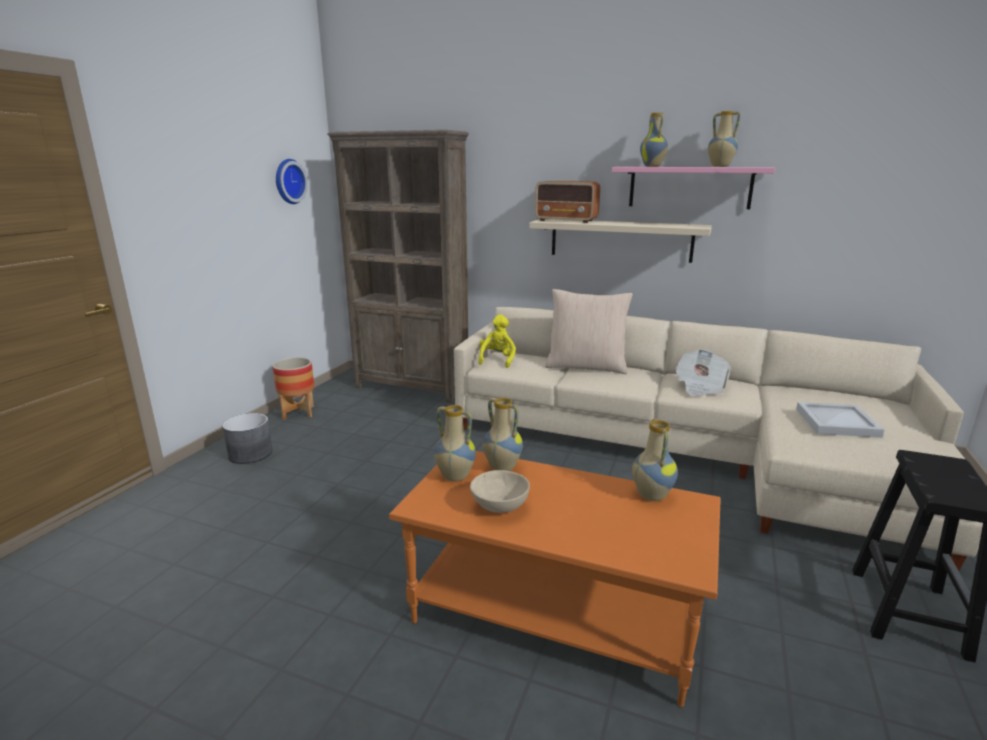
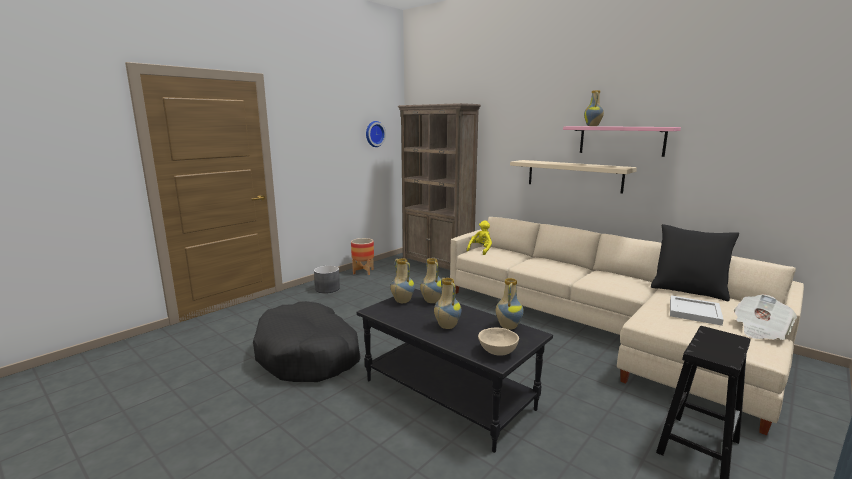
camera: 20 degrees right, 5 degrees down
orange coffee table [389,451,721,707] -> black coffee table [357,288,553,453]
beige bowl [470,470,530,513] -> beige bowl moved to [478,328,519,356]
radio [535,181,600,223] -> none
beige pillow [545,289,633,374] -> none
newspaper [675,349,732,396] -> newspaper moved to [734,294,797,340]
vase [708,111,741,167] -> vase moved to [434,278,461,329]
none -> black dog bed [253,301,361,382]
none -> black pillow [651,224,739,301]

